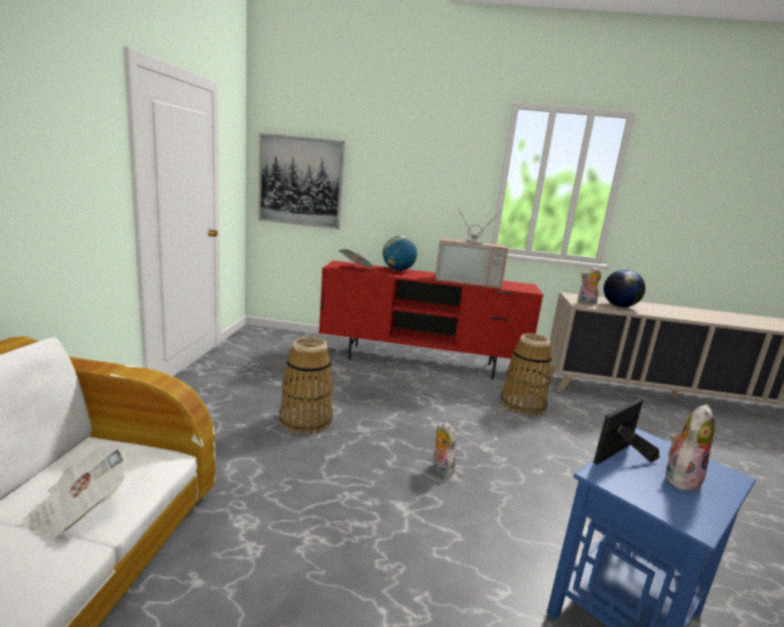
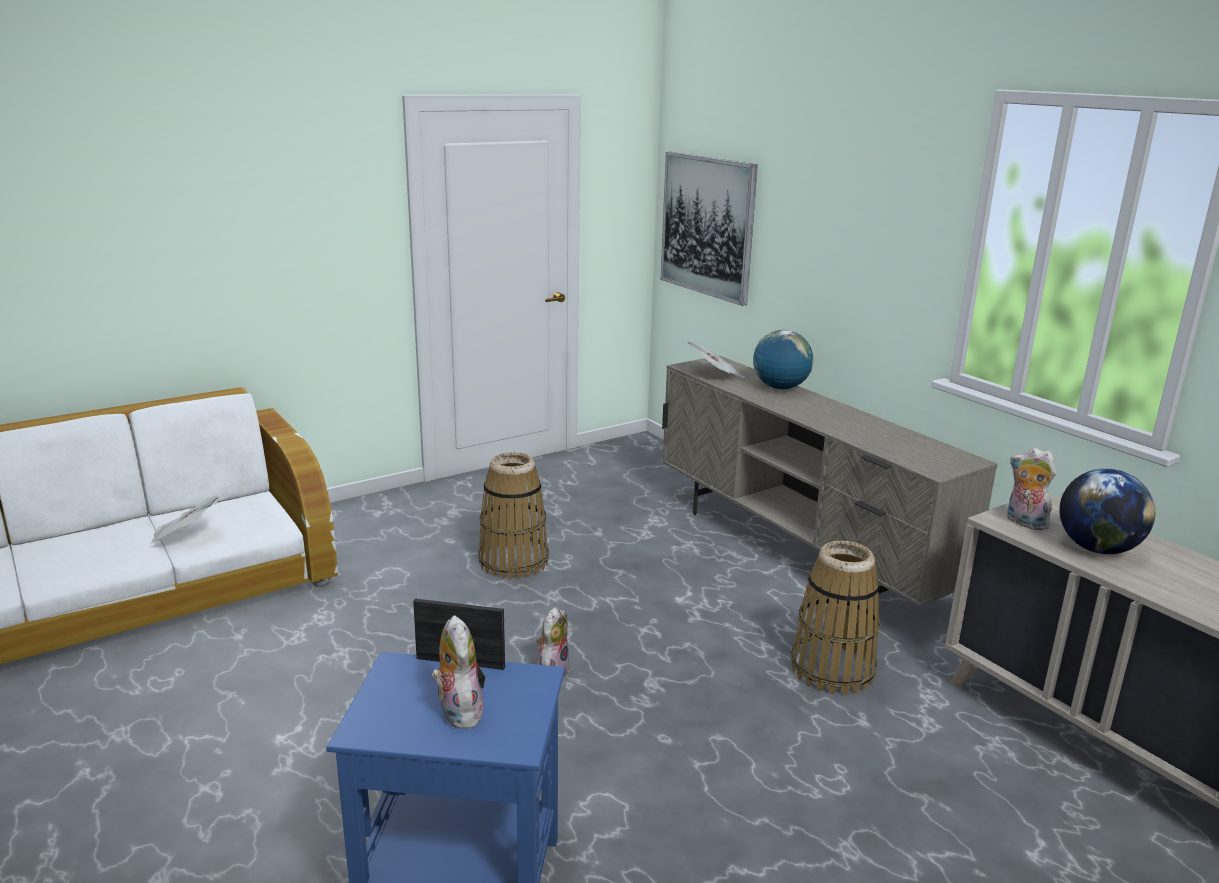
camera: 50 degrees right, 5 degrees up
red tv stand [319,261,543,379] -> beige tv stand [662,356,998,607]
television [435,207,508,289] -> none
plush toy [663,404,715,492] -> plush toy turned 120 degrees counterclockwise [432,615,483,729]

